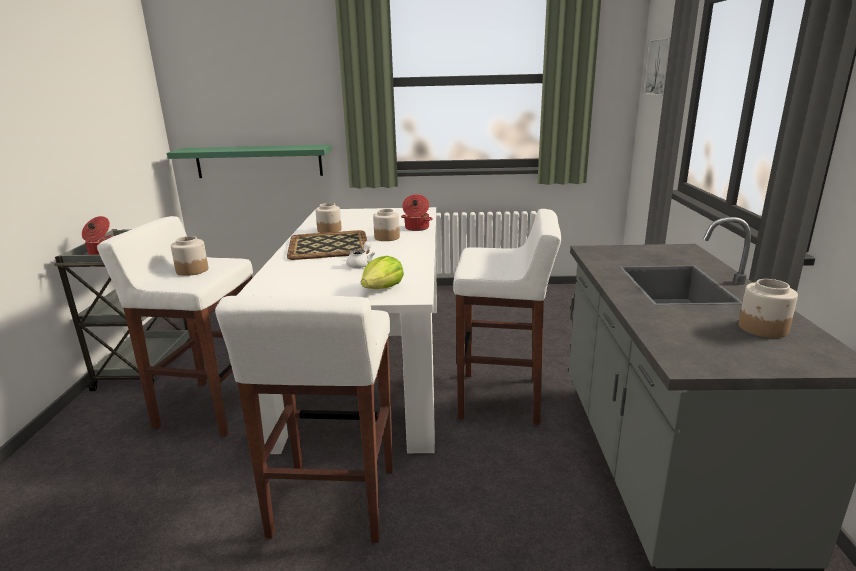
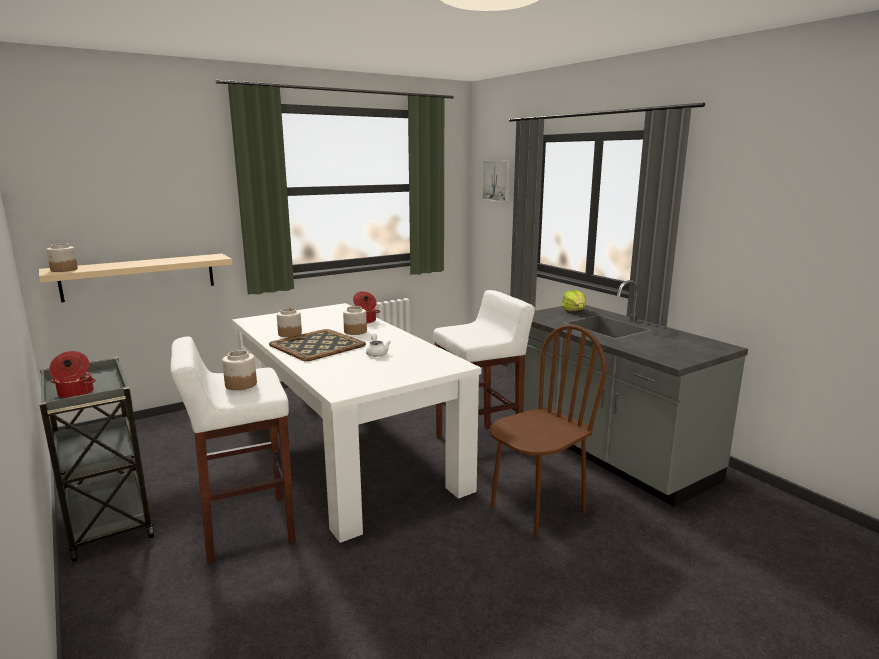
camera: 35 degrees left, 5 degrees down
green shelf [167,145,332,178] -> beige shelf [39,254,233,302]
white stool [215,296,393,543] -> none
lettuce [361,256,404,289] -> lettuce moved to [561,290,586,311]
jar [738,279,798,338] -> jar moved to [47,243,78,272]
none -> brown chair [489,324,607,537]

